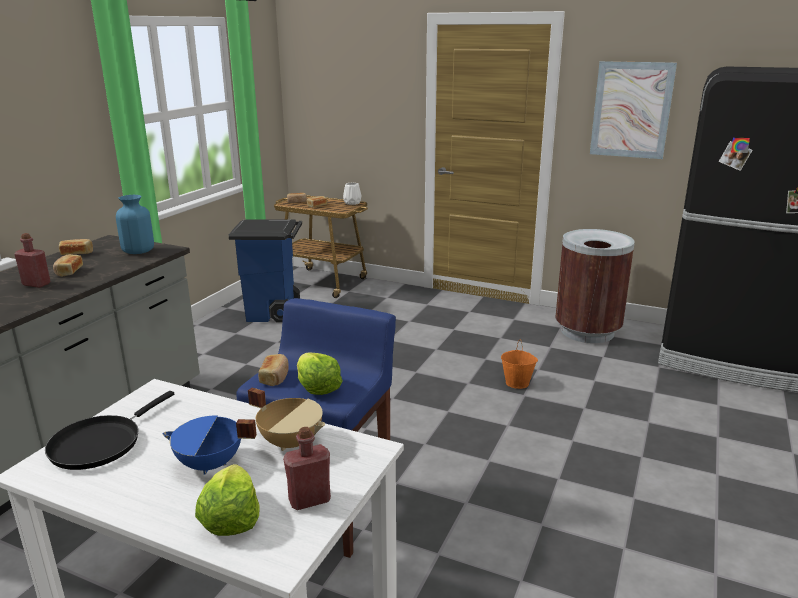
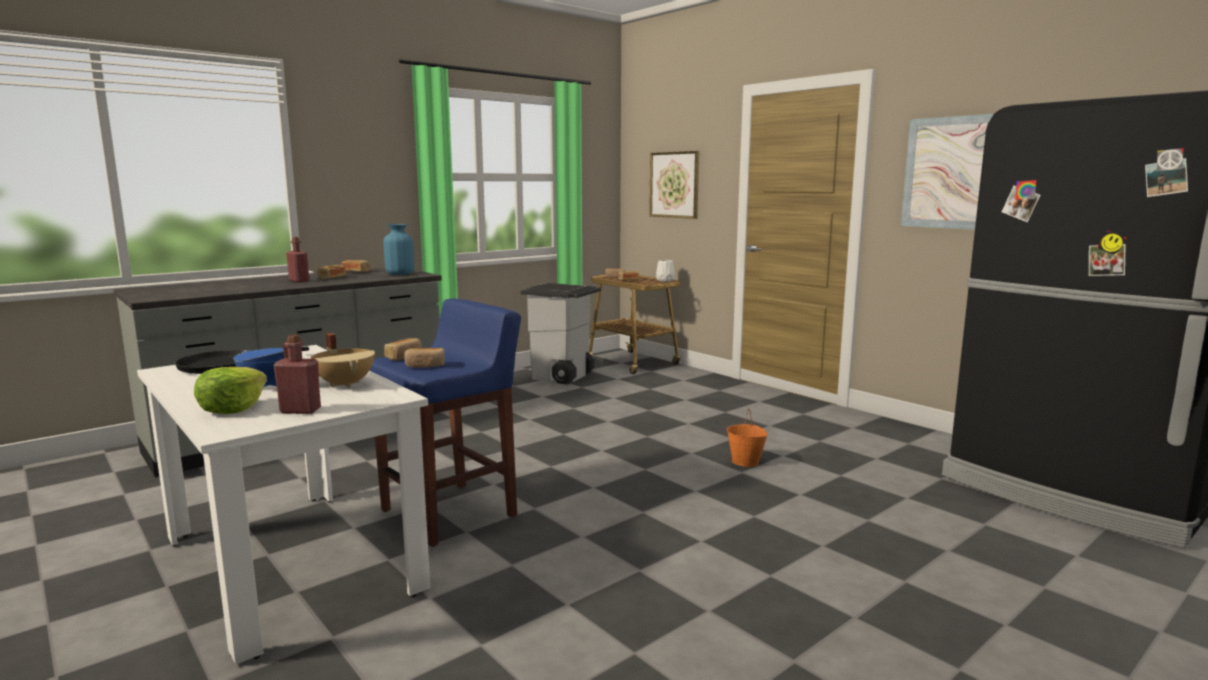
camera: 25 degrees right, 10 degrees down
blue trash can [229,219,302,322] -> grey trash can [521,283,601,384]
lettuce [297,353,343,395] -> bread [404,348,445,368]
brown trash can [555,229,635,343] -> none
none -> picture [649,151,699,219]

